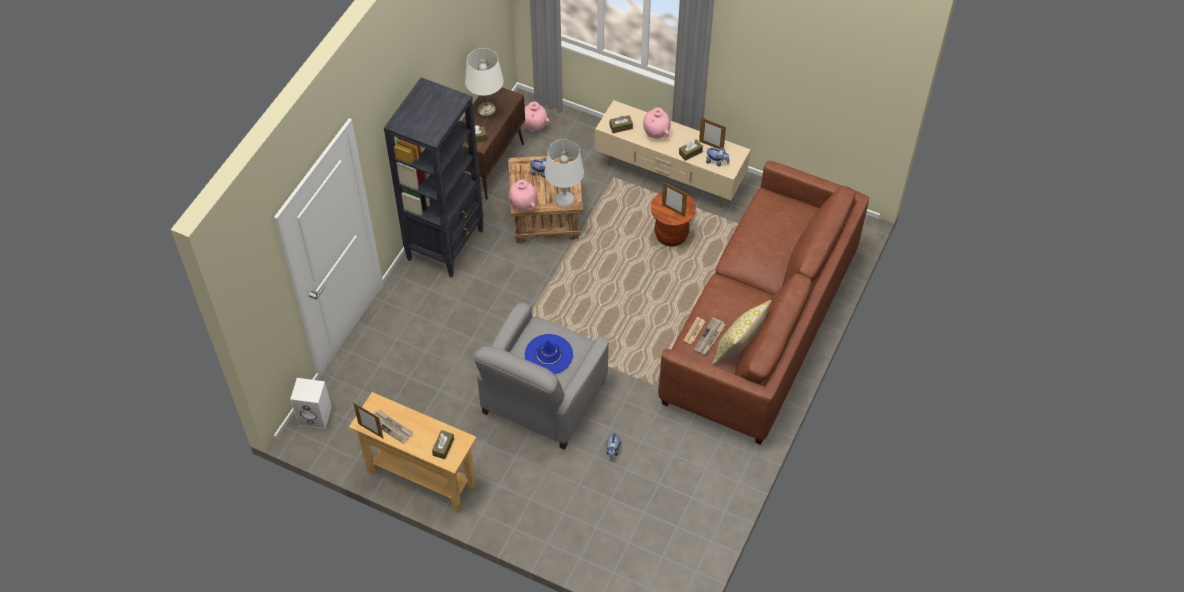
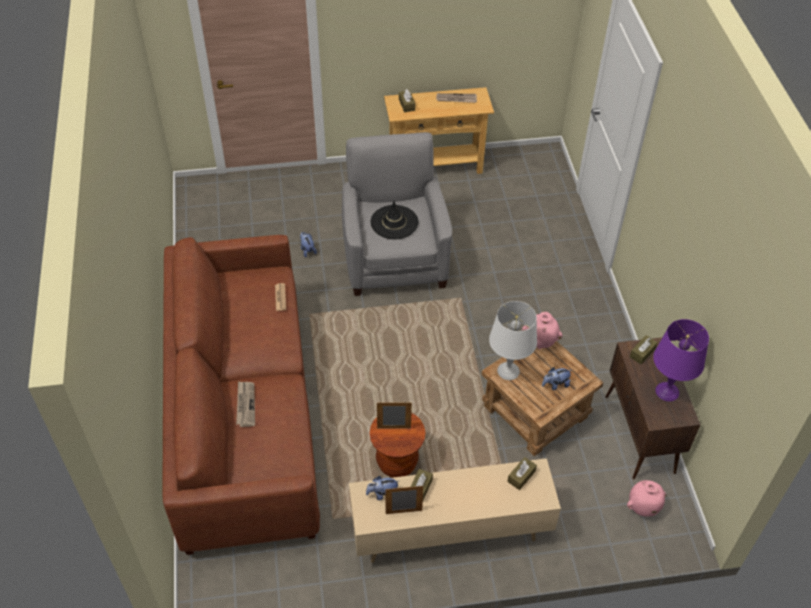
camera: 145 degrees right, 5 degrees down
white speaker [290,378,332,429] -> none
picture frame [353,402,383,438] -> none
black bookcase [384,77,484,278] -> none
white table lamp [465,48,504,116] -> purple table lamp [653,319,709,401]
blue hat [525,334,573,374] -> black hat [371,201,418,239]
pink vase [643,107,671,138] -> none
newspaper [694,318,725,355] -> newspaper moved to [236,381,255,427]
pillow [712,300,771,365] -> none

